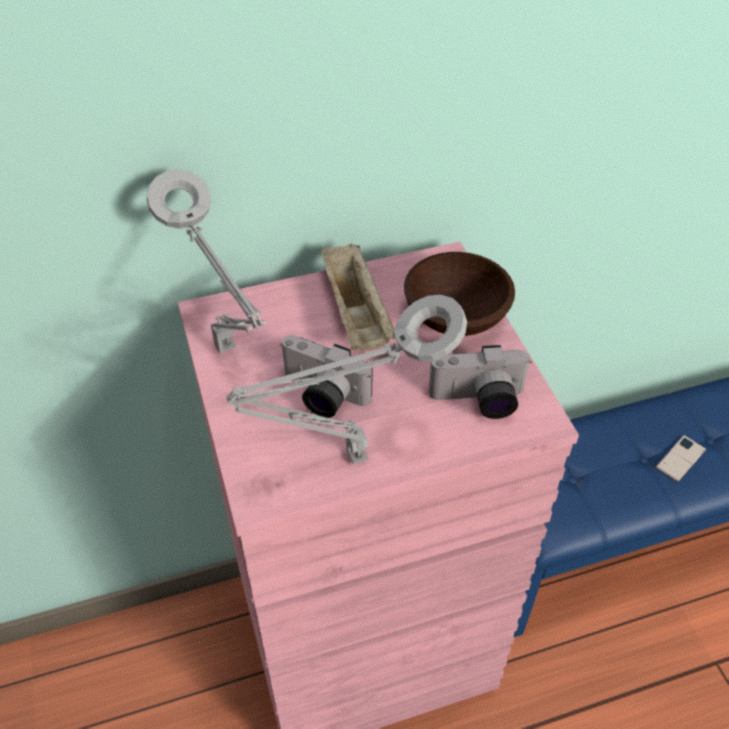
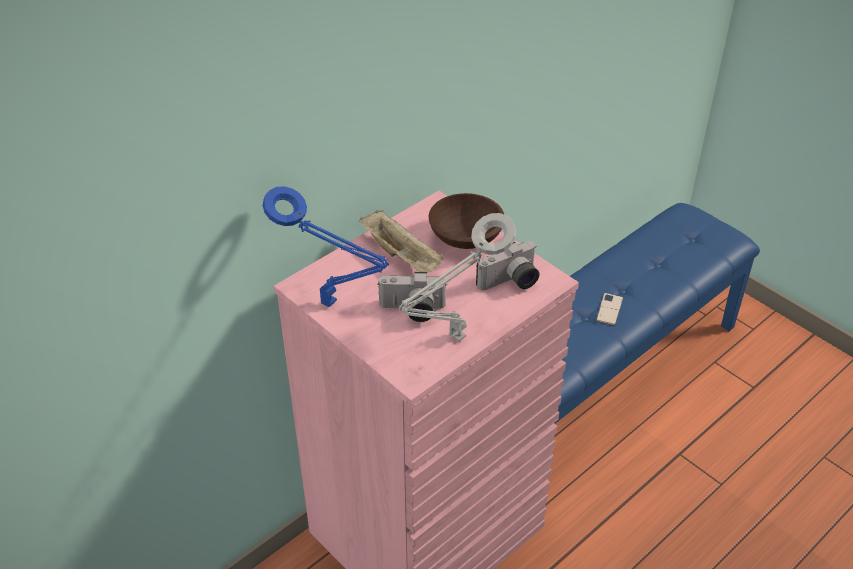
camera: 25 degrees left, 5 degrees down
grey table lamp [147,169,266,354] -> blue table lamp [262,186,389,307]

